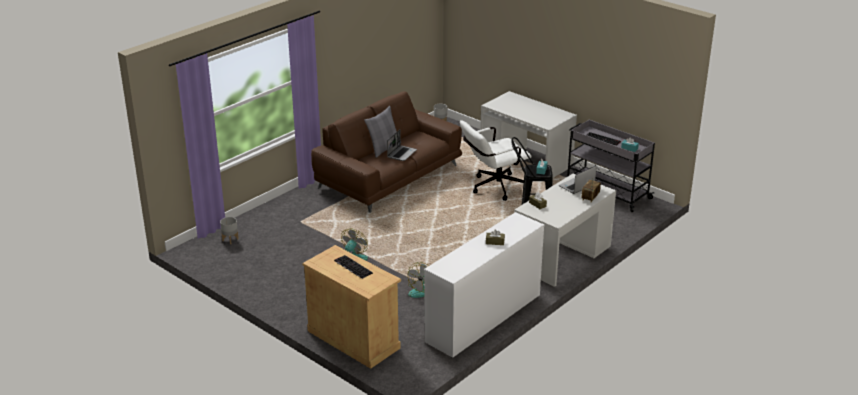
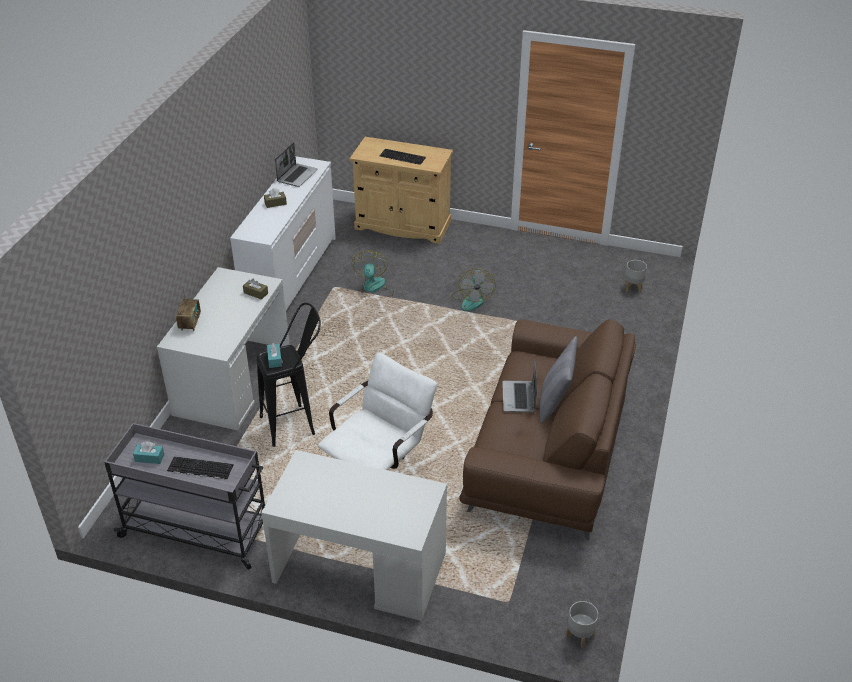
camera: 155 degrees right, 10 degrees up
laptop [559,166,597,194] -> laptop moved to [275,142,318,187]

